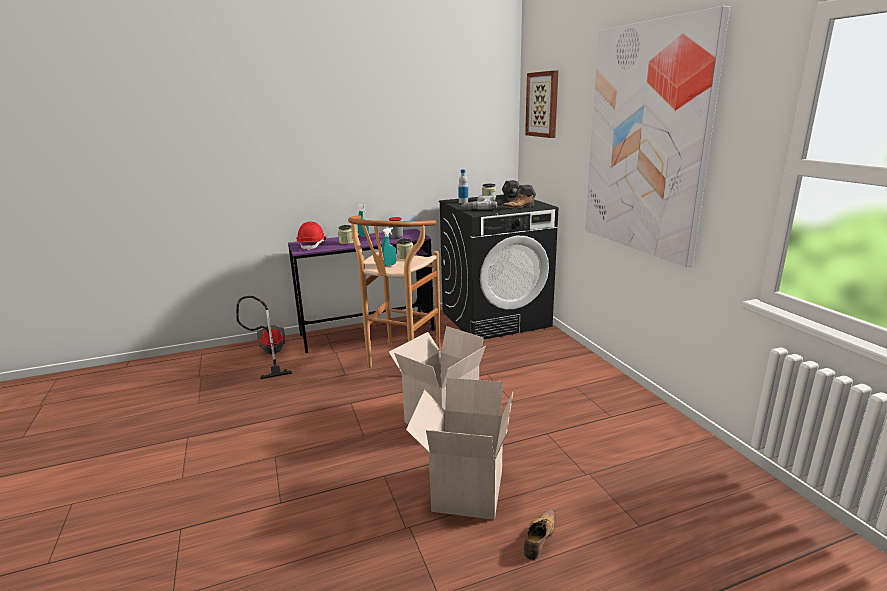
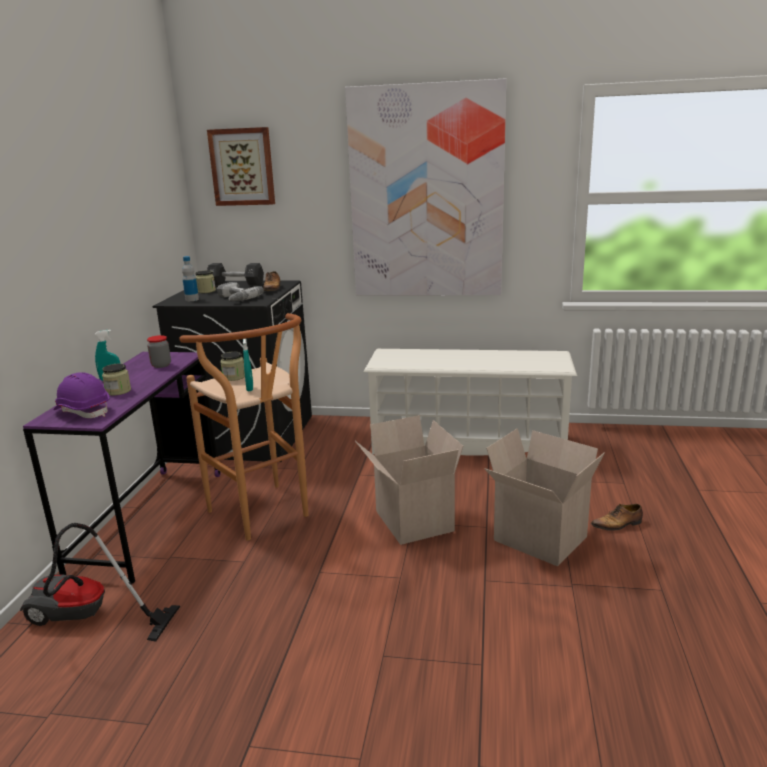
camera: 60 degrees left, 0 degrees up
red hard hat [296,222,326,250] -> purple hard hat [53,372,110,418]
shoe [524,509,556,560] -> shoe turned 75 degrees counterclockwise [591,504,643,531]
none -> white shoe rack [363,349,577,456]

